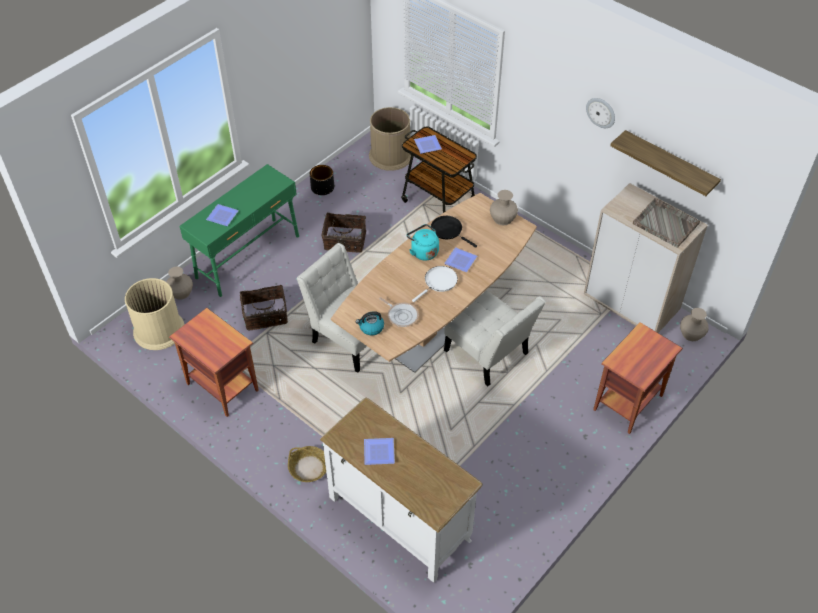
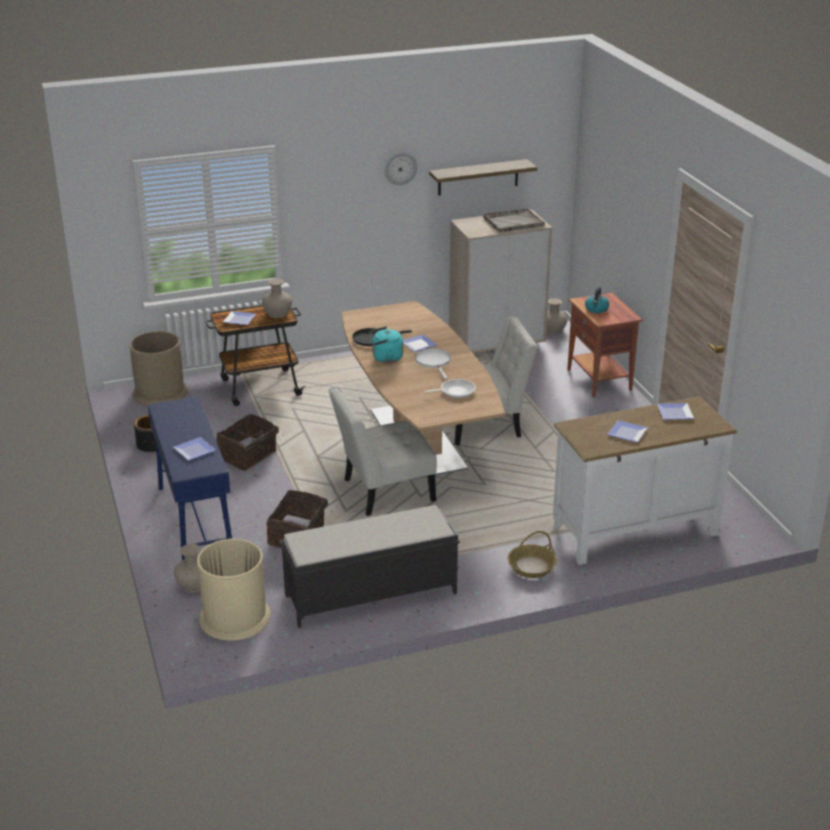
camera: 60 degrees left, 20 degrees down
nightstand [169,308,259,417] -> black bench [280,505,460,628]
green console table [180,164,299,297] -> blue console table [148,396,232,560]
kettle [356,311,384,336] -> kettle moved to [585,287,609,313]
beige vase [490,190,518,225] -> beige vase moved to [262,278,292,318]
none -> plate [657,403,695,420]

